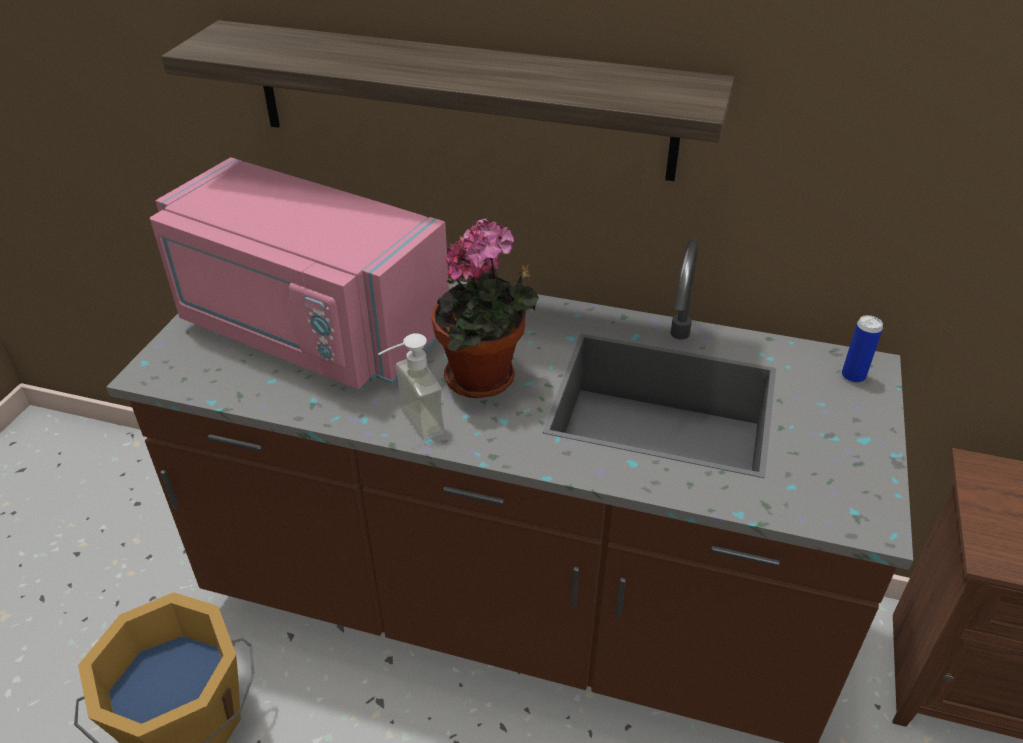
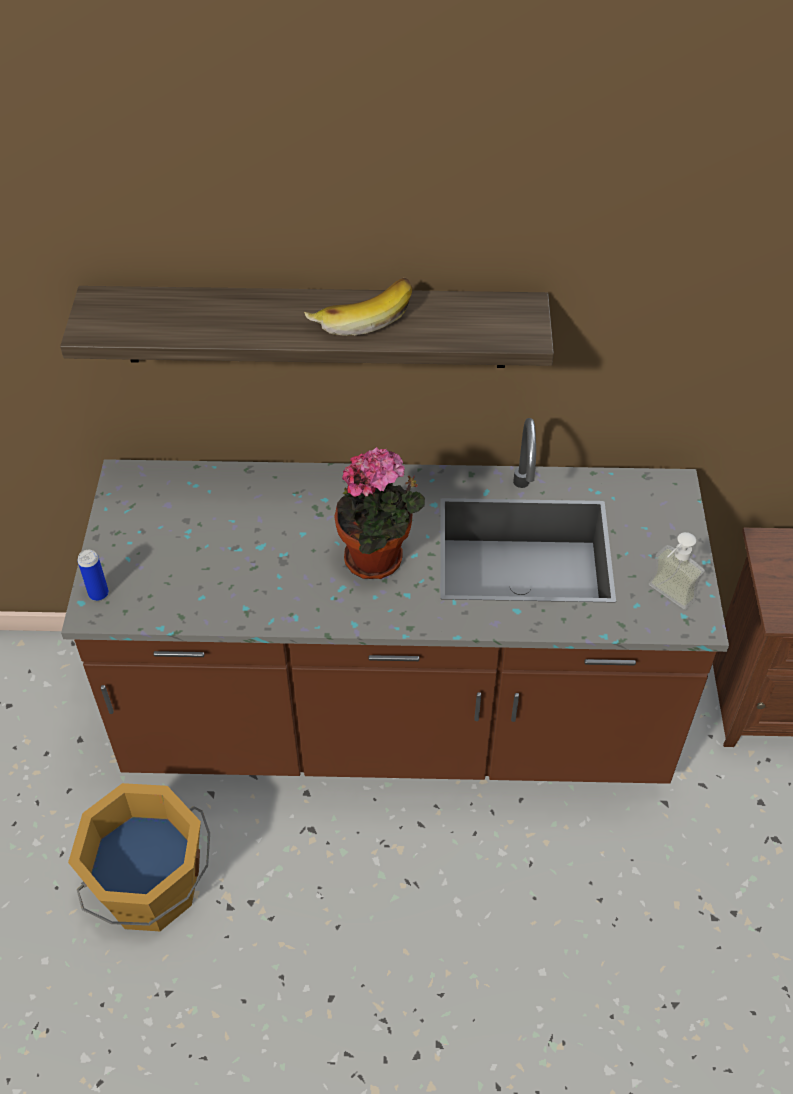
camera: 15 degrees left, 10 degrees up
pink microwave [150,157,449,389] -> none
soap dispenser [378,333,444,441] -> soap dispenser moved to [648,532,705,610]
can [842,315,883,383] -> can moved to [77,550,109,601]
none -> banana [304,277,412,336]

